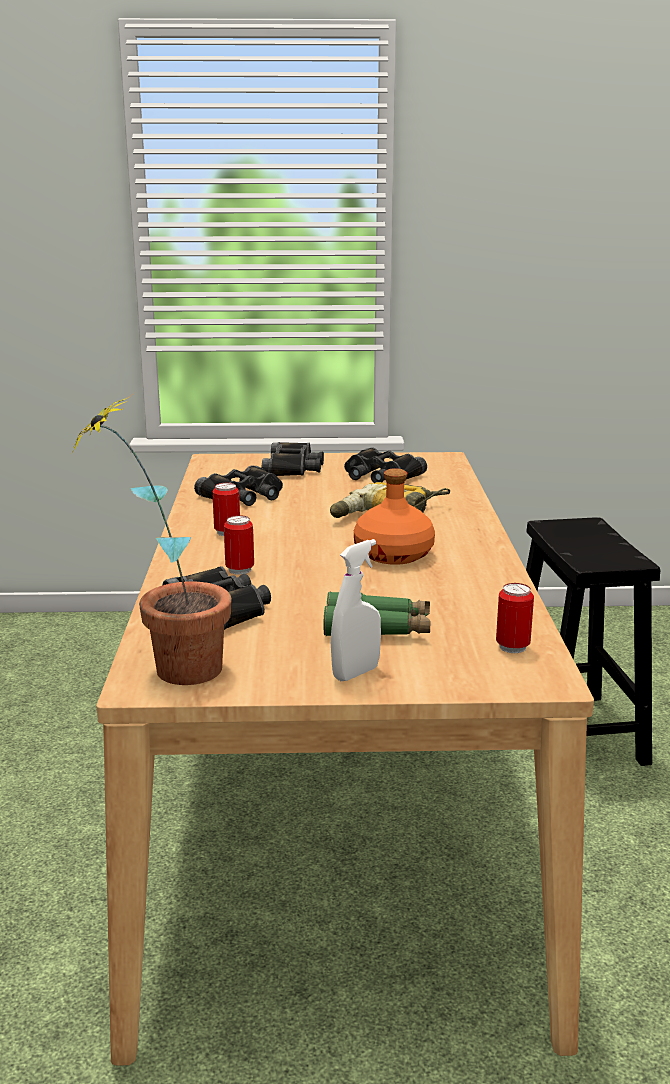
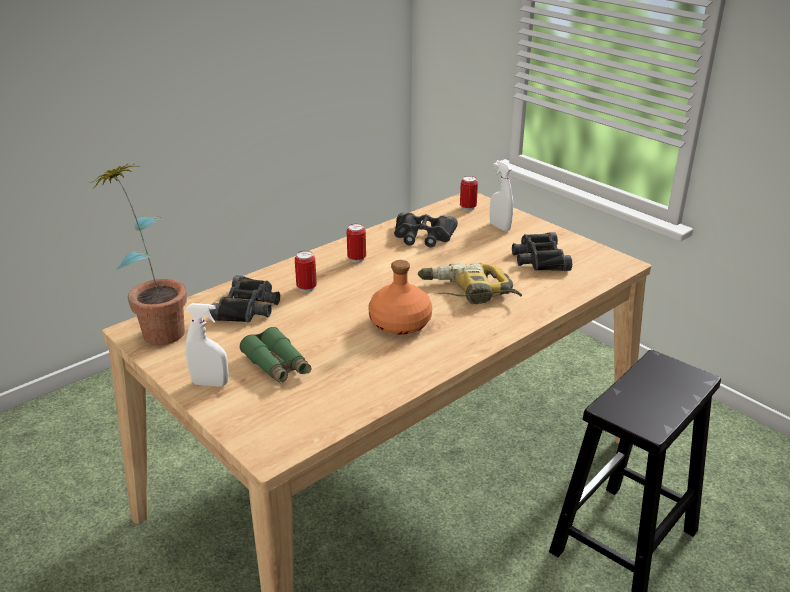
camera: 50 degrees right, 10 degrees up
black binoculars [262,442,324,476] -> white spray bottle [490,160,513,231]
can [496,583,534,653] -> can moved to [460,176,478,211]

